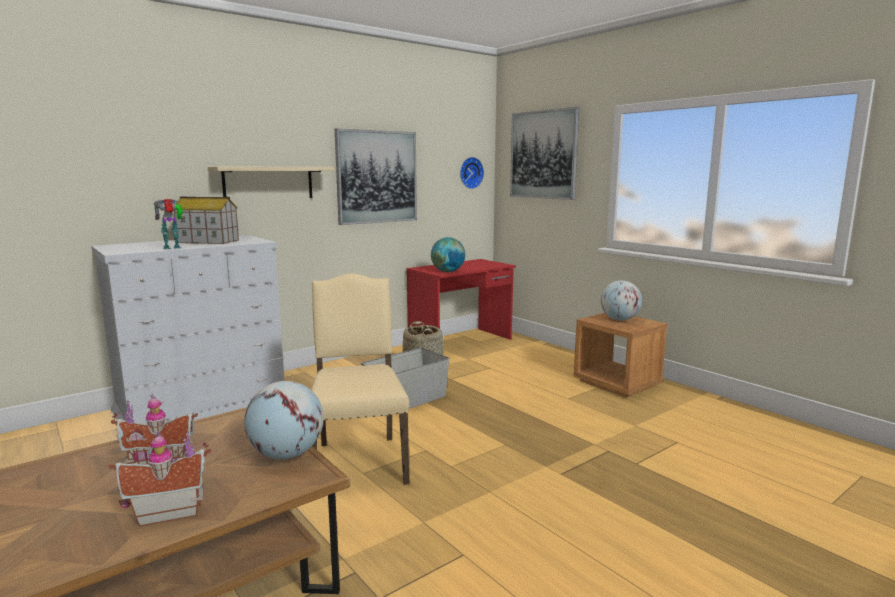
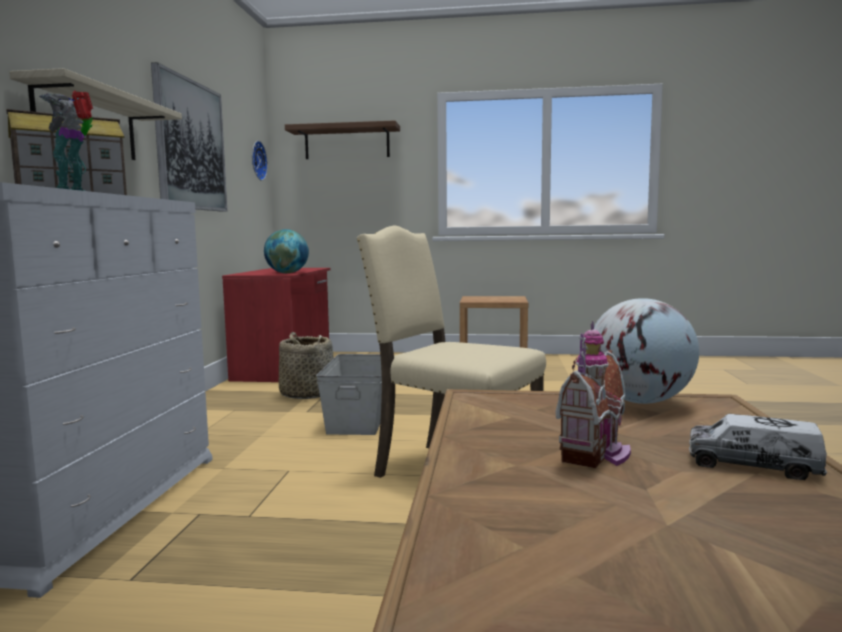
camera: 45 degrees left, 5 degrees down
toy house [108,431,211,527] -> toy truck [689,414,827,480]
picture [510,107,579,200] -> brown shelf [285,120,400,159]
globe [600,280,642,320] -> none

